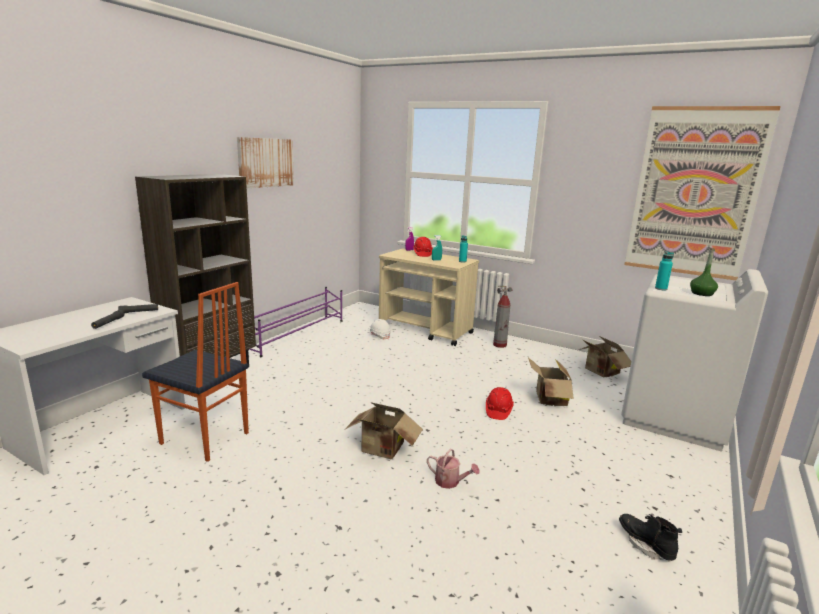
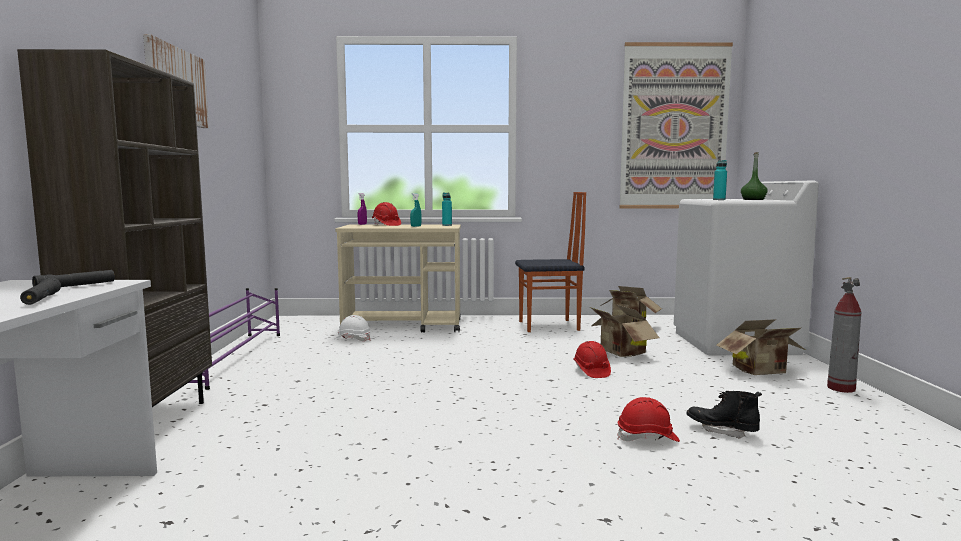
camera: 30 degrees left, 10 degrees down
chair [142,282,249,462] -> chair moved to [515,192,586,332]
cardboard box [345,402,423,460] -> cardboard box moved to [716,319,807,375]
watering can [427,449,480,489] -> red hard hat [617,397,680,442]
fire extinguisher [493,286,513,348] -> fire extinguisher moved to [827,277,861,393]
black boot [619,514,682,561] -> black boot moved to [687,391,762,439]

